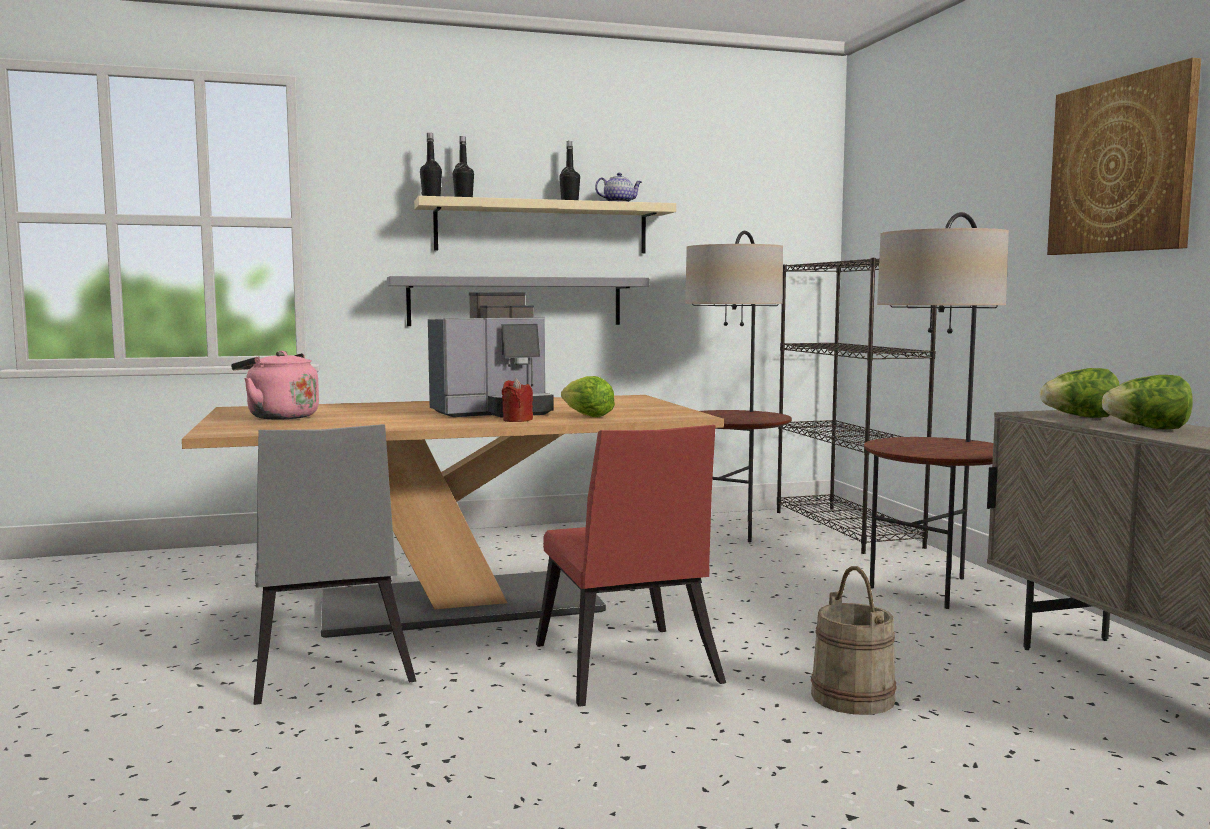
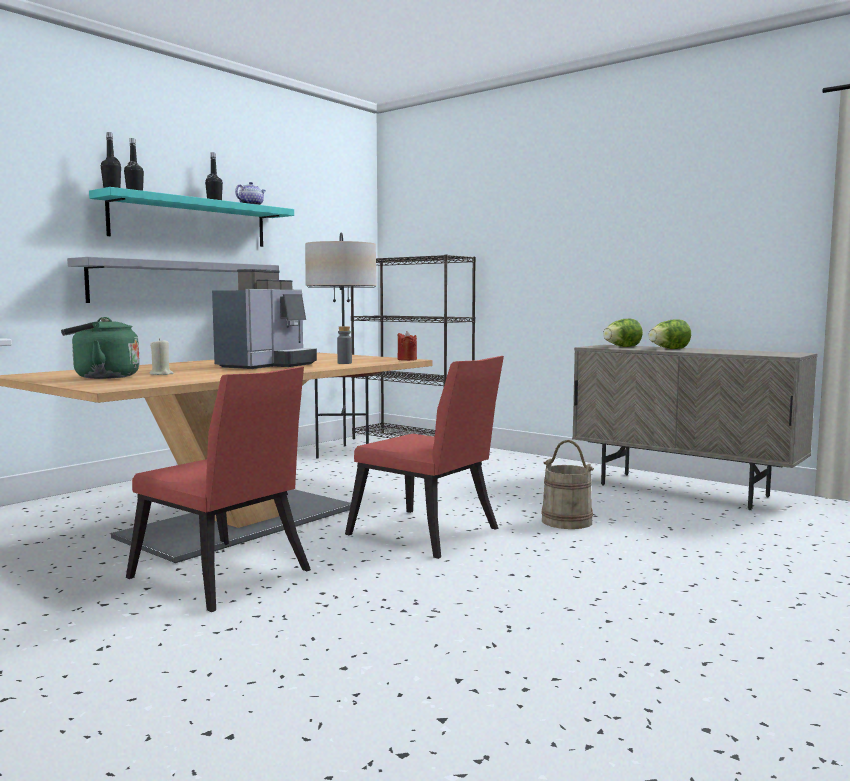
camera: 35 degrees left, 0 degrees up
pink kettle [231,351,319,419] -> green kettle [61,317,140,379]
grey chair [253,424,416,705] -> red chair [126,367,311,612]
beige shelf [414,196,676,253] -> turquoise shelf [89,187,294,247]
red candle [502,378,533,422] -> red candle moved to [397,331,417,361]
lettuce [561,376,615,418] -> grey bottle [337,326,352,364]
floor lamp [864,212,1009,609] -> none
picture [1047,58,1201,255] -> none
none -> beige candle [150,338,174,375]

